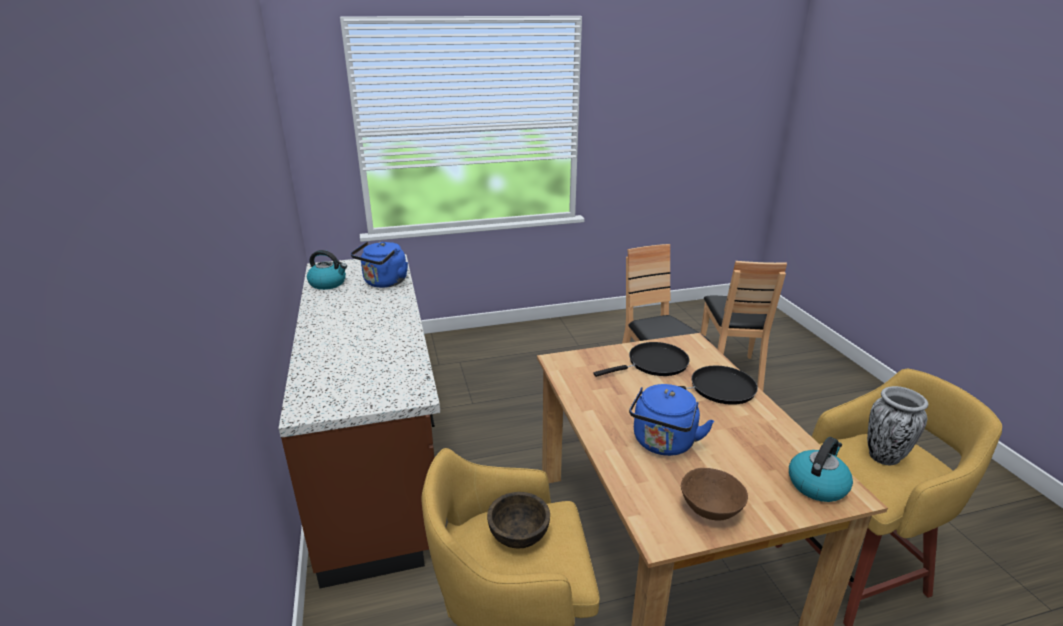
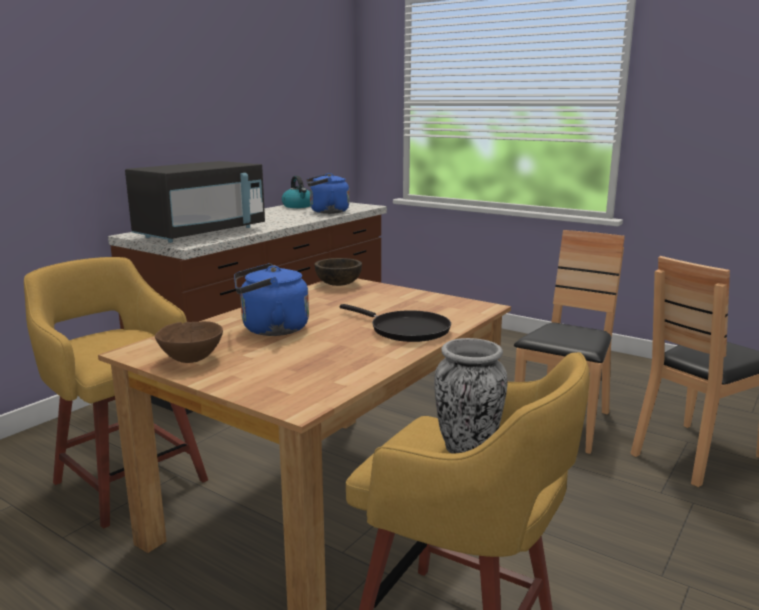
camera: 50 degrees right, 10 degrees down
brown bowl [487,492,550,549] -> brown bowl moved to [314,258,362,286]
black frying pan [594,342,690,377] -> none
kettle [789,437,853,502] -> none
none -> black microwave [125,161,265,243]

